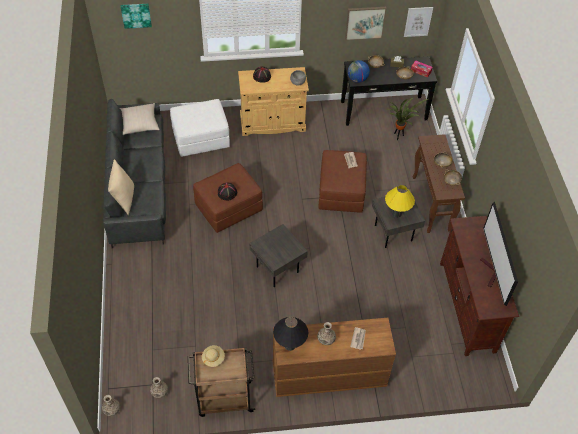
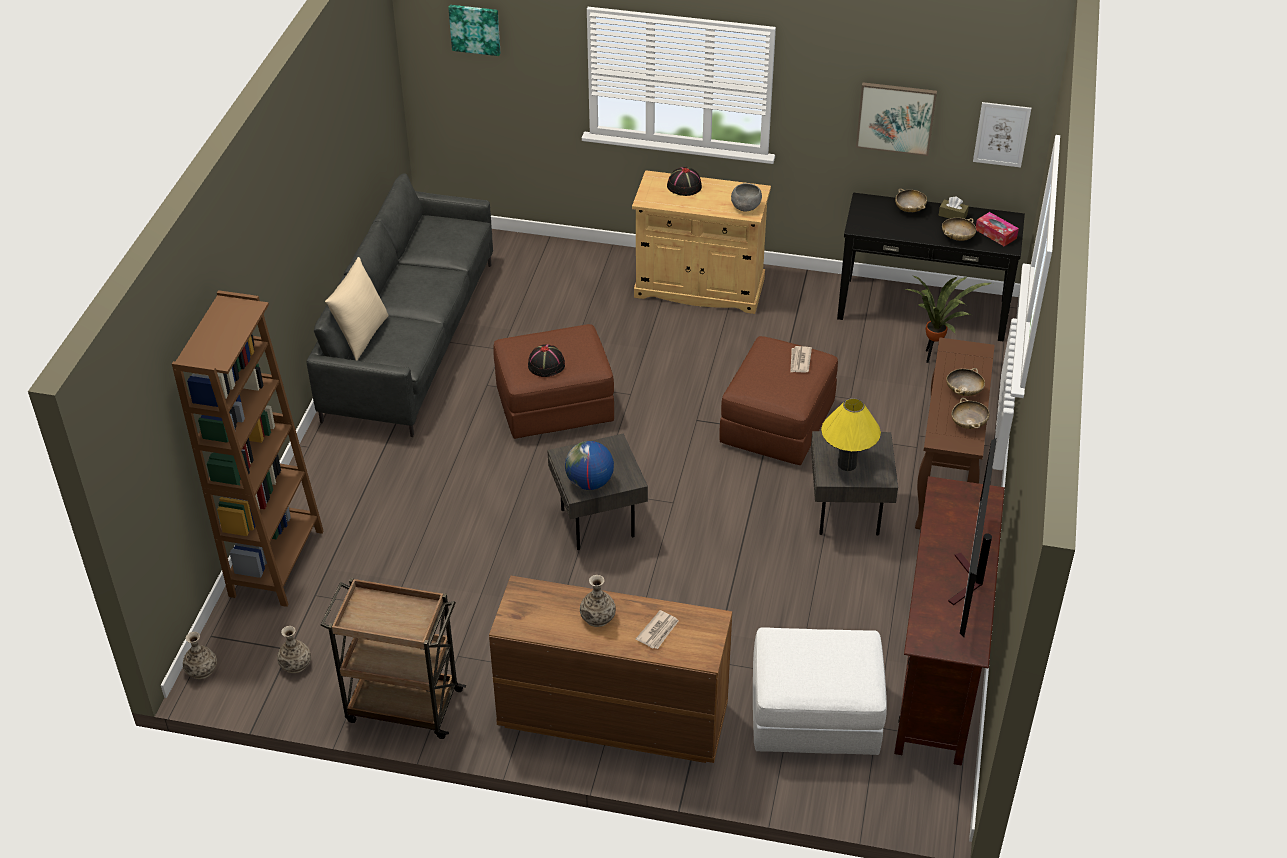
camera: 20 degrees right, 10 degrees down
beige pillow [120,103,160,135] -> none
white ottoman [170,99,230,157] -> white ottoman moved to [753,627,887,755]
beige hat [202,345,225,367] -> none
black table lamp [273,317,308,351] -> none
globe [348,60,370,83] -> globe moved to [565,441,614,490]
none -> brown bookcase [172,290,324,607]

